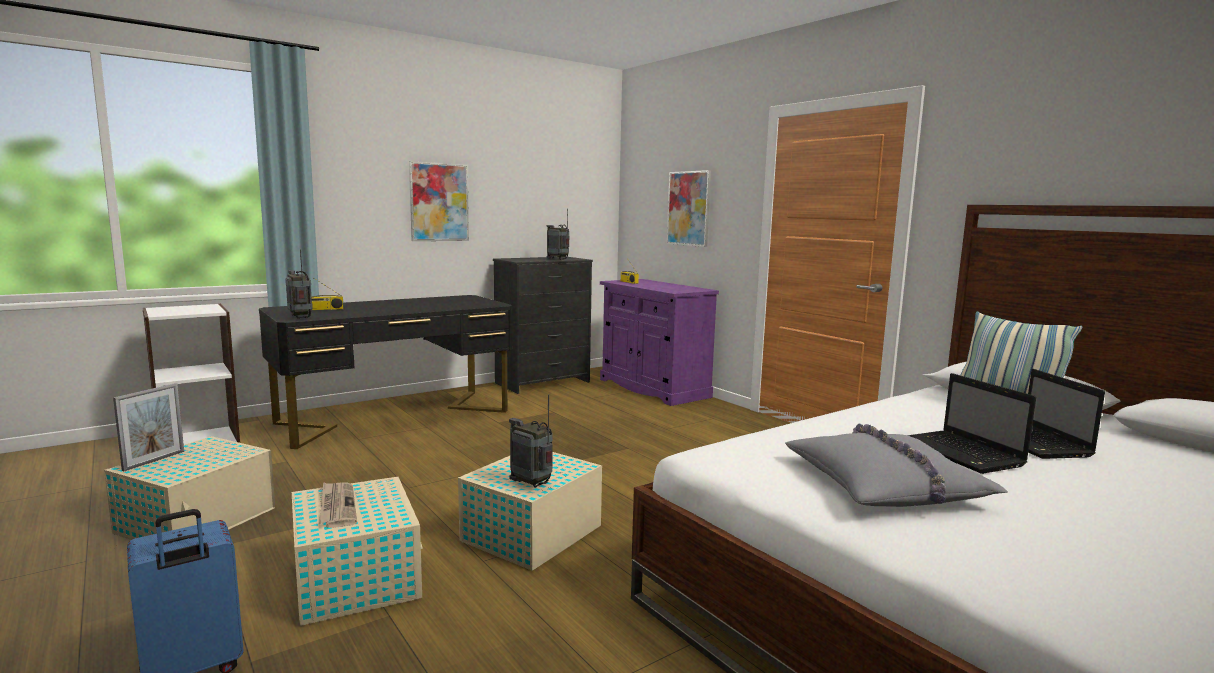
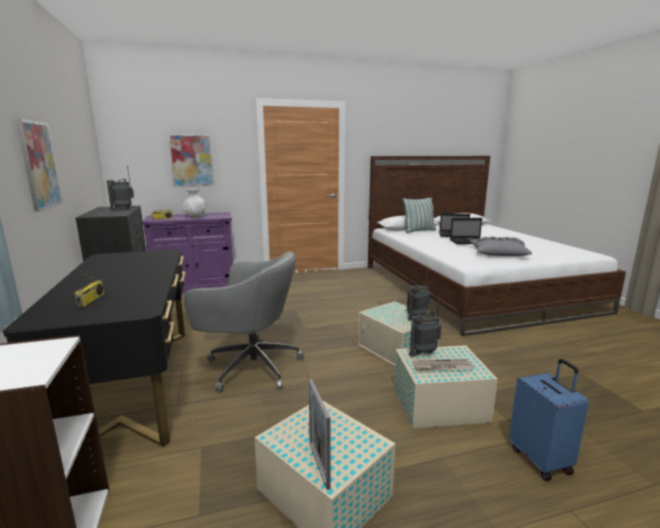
camera: 70 degrees left, 5 degrees up
picture frame [113,383,184,471] -> picture frame turned 150 degrees counterclockwise [309,379,330,490]
radio [285,249,313,319] -> radio moved to [409,293,441,357]
none -> white vase [183,189,207,218]
none -> grey office chair [184,251,304,392]

